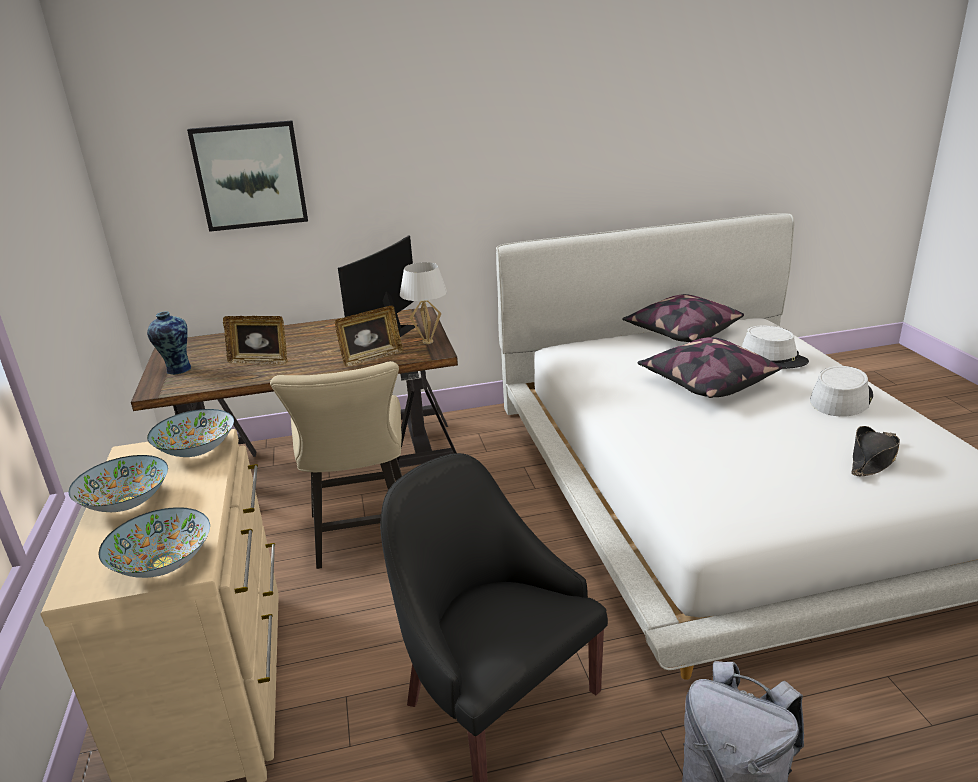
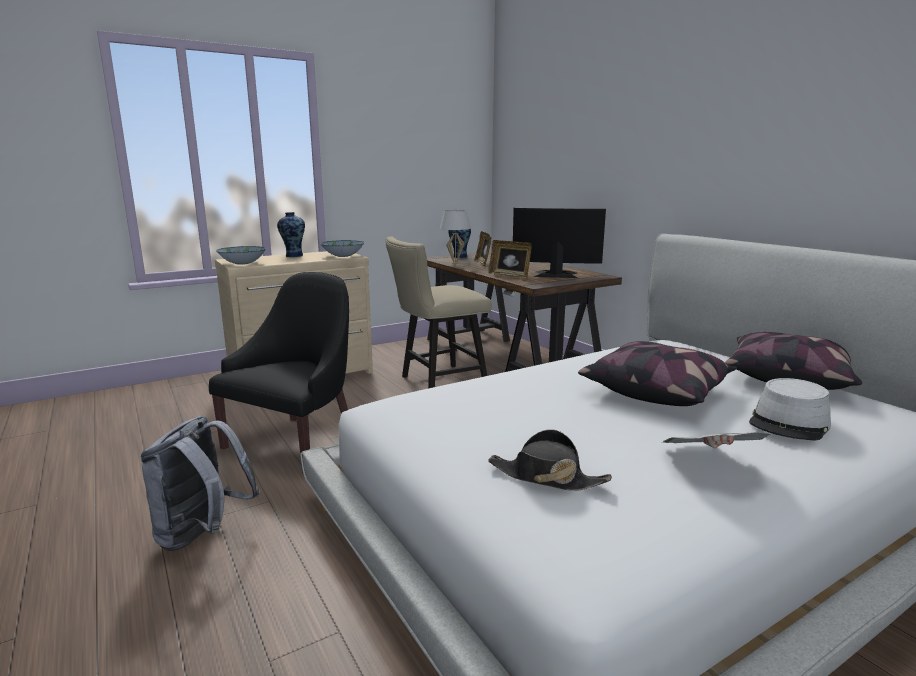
camera: 70 degrees right, 10 degrees down
bowl [68,455,168,512] -> vase [277,212,305,257]
picture [187,120,308,232] -> none
white table lamp [400,262,447,344] -> white table lamp moved to [440,210,471,264]
grey hat [810,366,873,417] -> newspaper [662,433,771,448]

